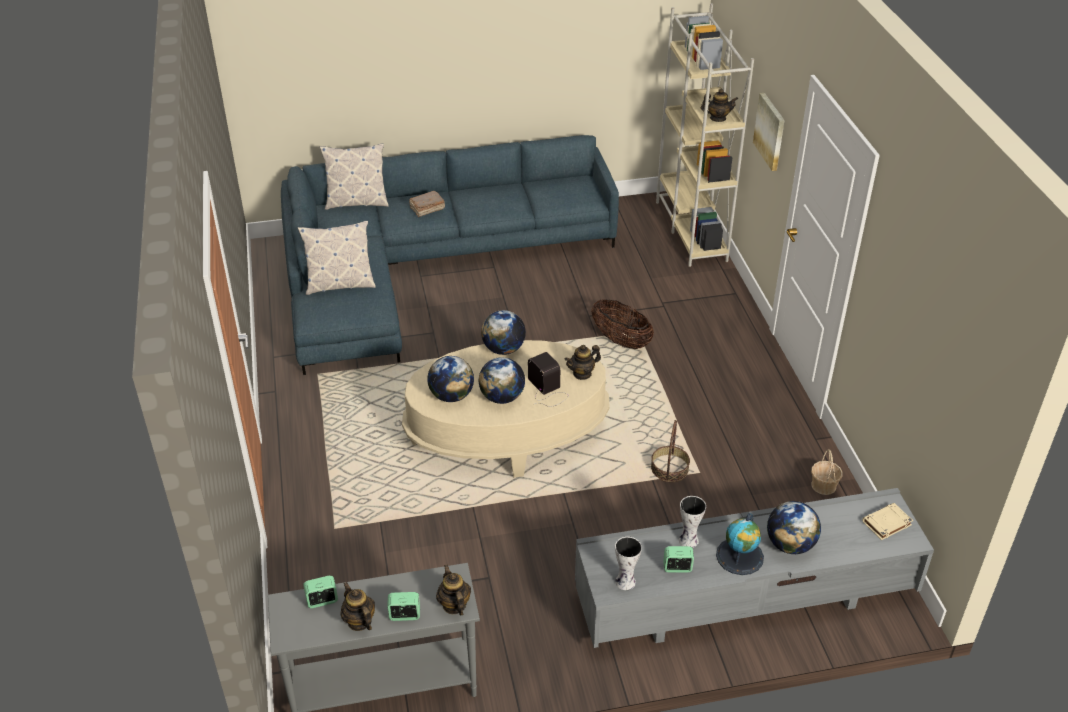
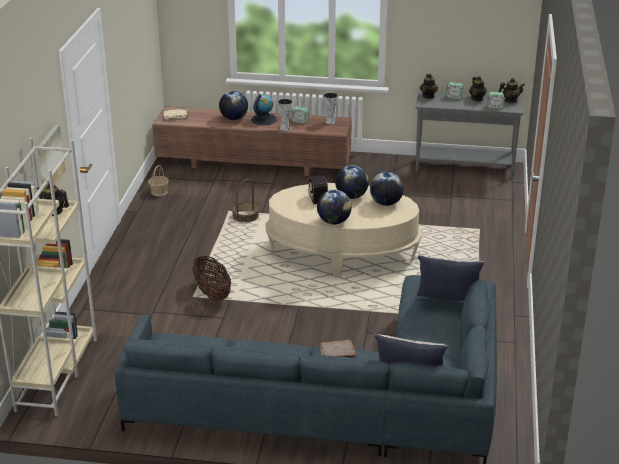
camera: 160 degrees left, 10 degrees down
teapot [565,345,601,380] -> teapot moved to [498,78,525,103]
grey tv stand [575,488,934,648] -> brown tv stand [152,106,352,176]

